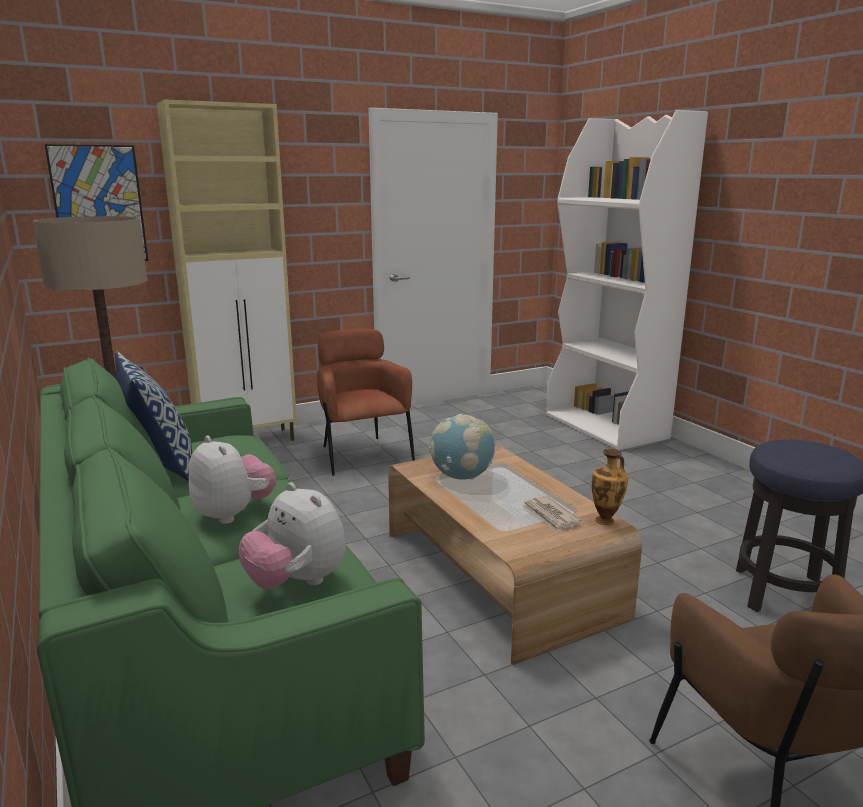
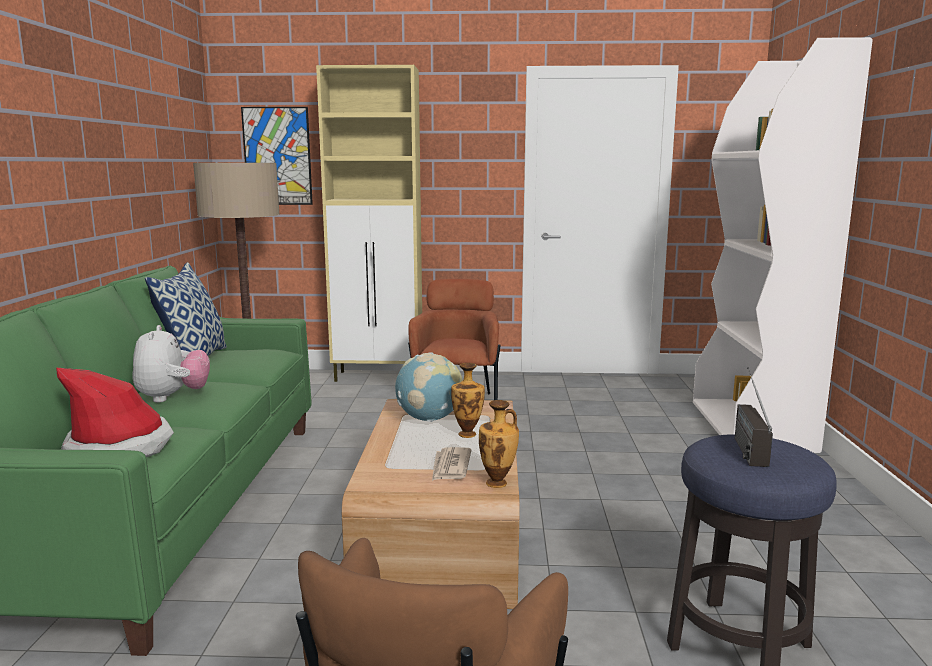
camera: 30 degrees right, 5 degrees down
plush toy [239,482,346,589] -> hat [56,368,174,457]
none -> vase [451,363,485,438]
none -> radio [735,367,773,467]

